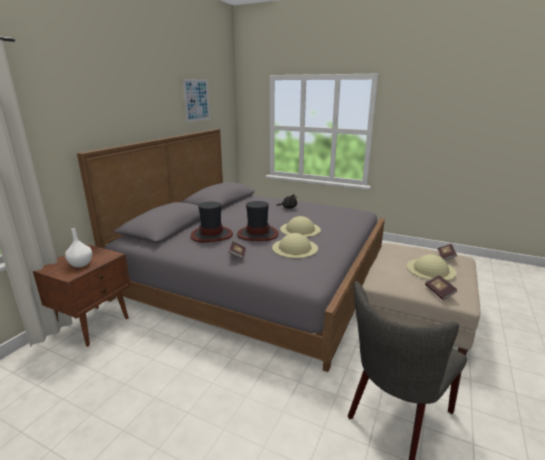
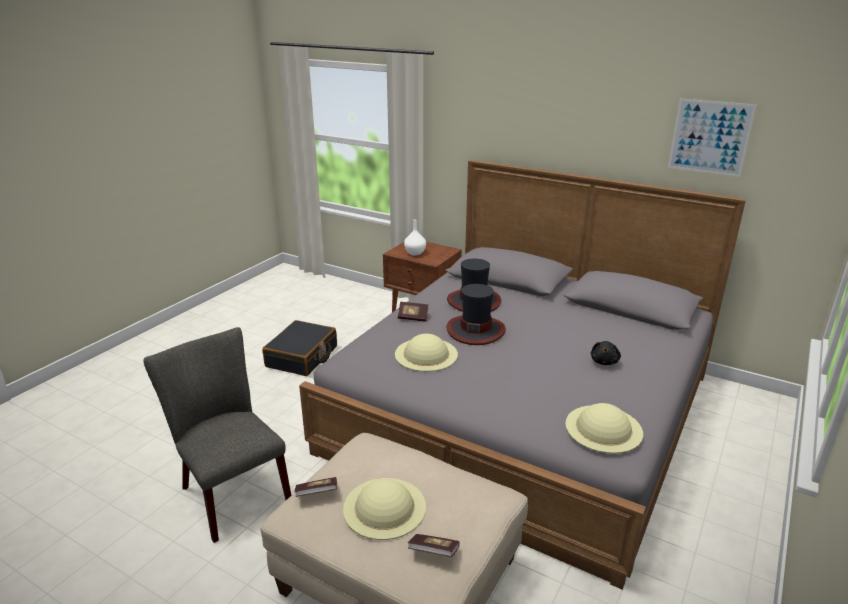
camera: 95 degrees right, 5 degrees up
beige hat [280,216,321,237] -> beige hat moved to [565,403,643,454]
none -> black suitcase [262,320,337,376]

